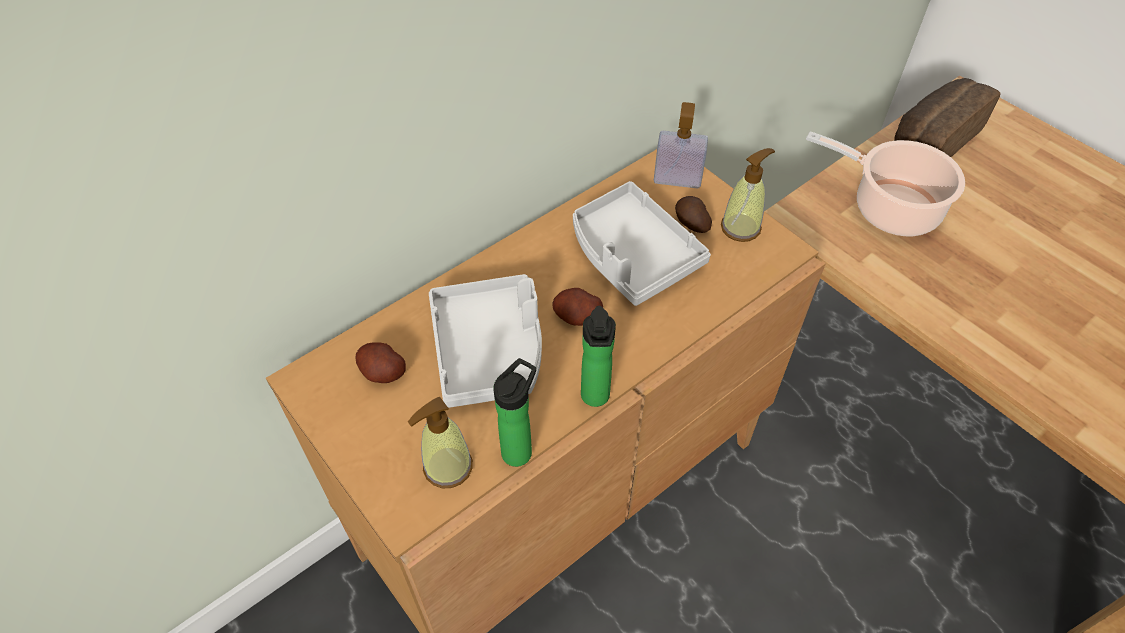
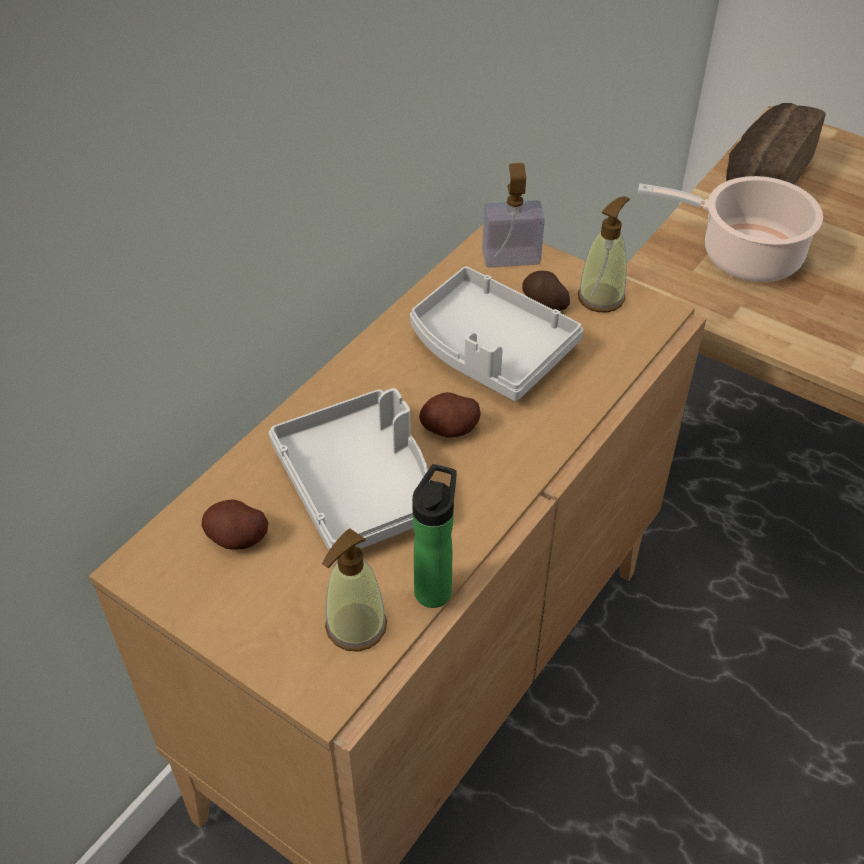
camera: 15 degrees left, 5 degrees down
bottle [581,306,616,407] -> none

